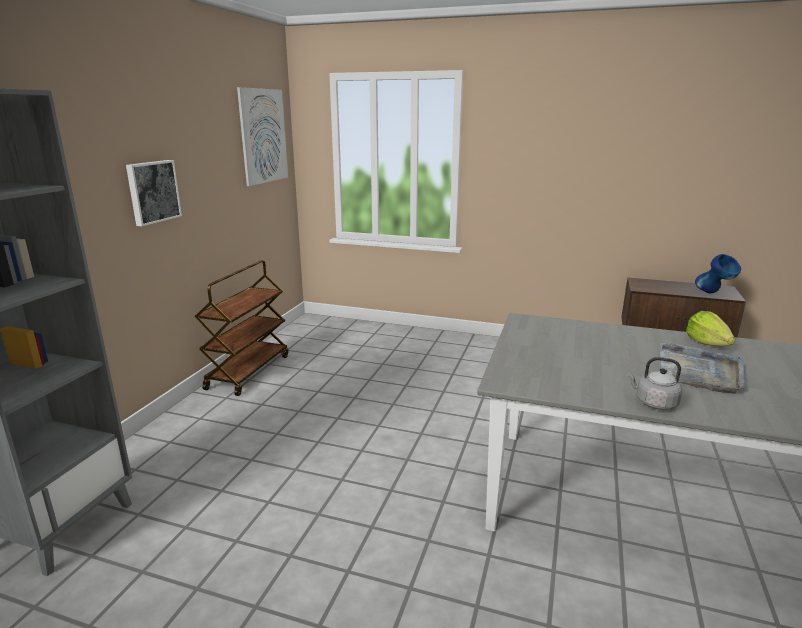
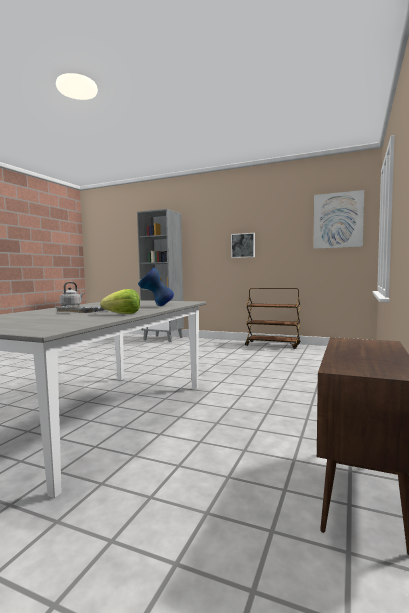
camera: 95 degrees right, 15 degrees down
blue vase [695,254,741,293] -> blue vase moved to [138,267,174,306]

